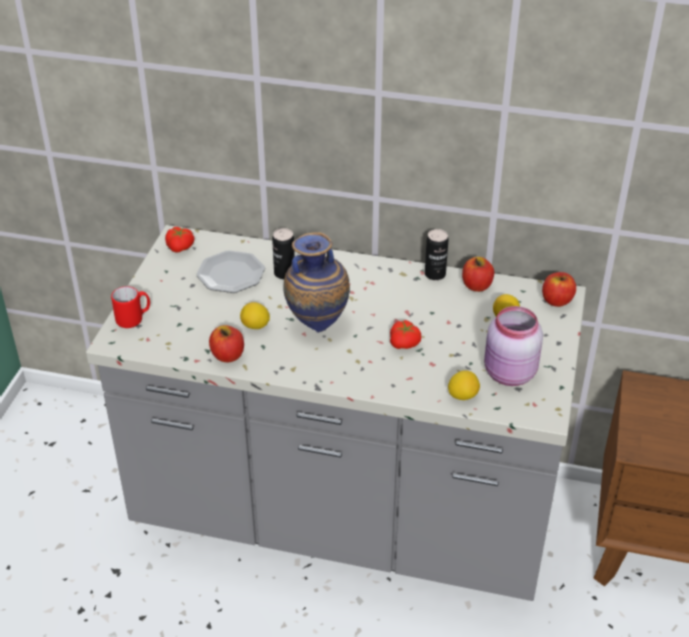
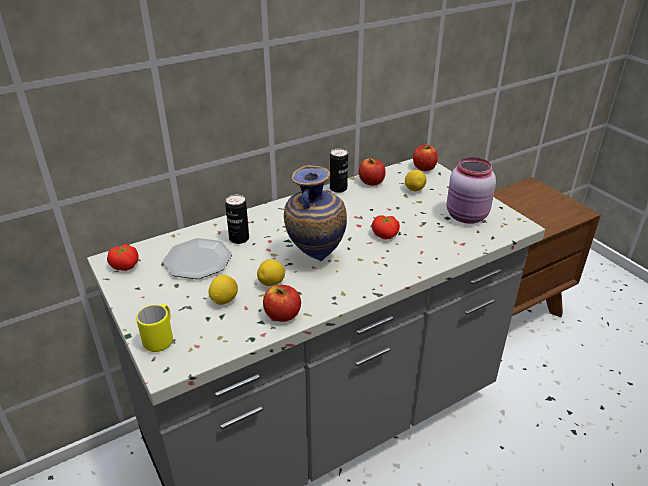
camera: 45 degrees left, 5 degrees down
red mug [111,286,150,328] -> yellow mug [136,304,173,352]
lemon [448,370,480,400] -> lemon moved to [208,275,238,305]

